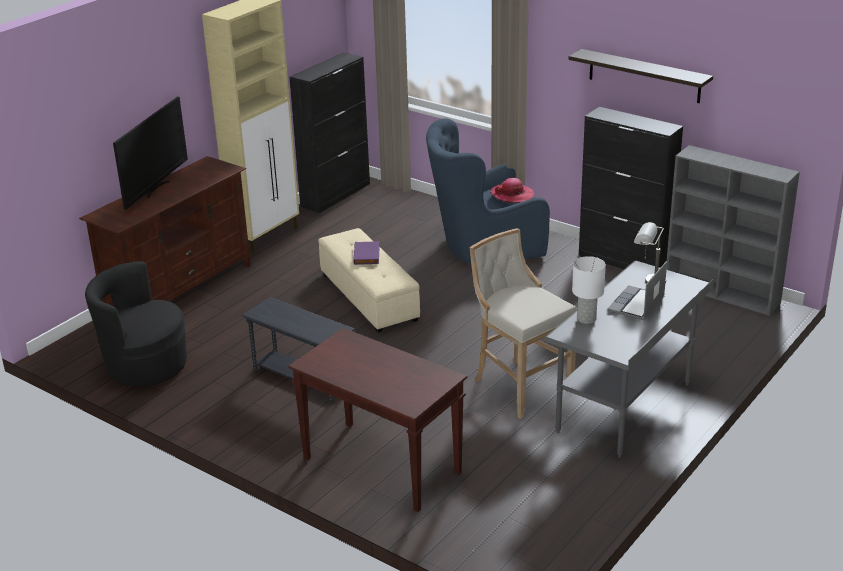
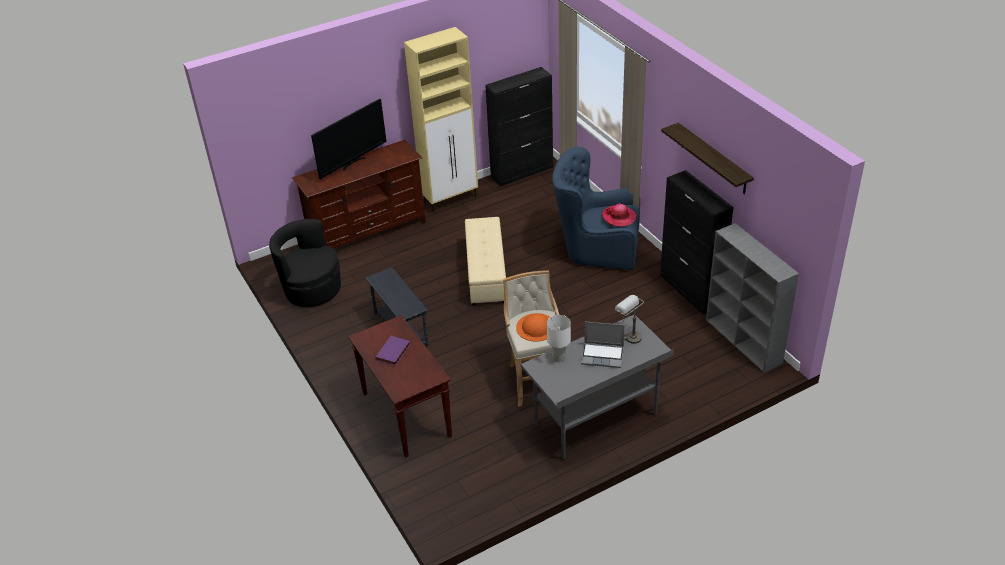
camera: 25 degrees right, 10 degrees up
purple book [353,241,380,265] -> purple book moved to [376,336,410,366]
laptop [607,261,667,320] -> laptop turned 135 degrees counterclockwise [581,321,625,368]
none -> orange hat [516,313,550,342]

